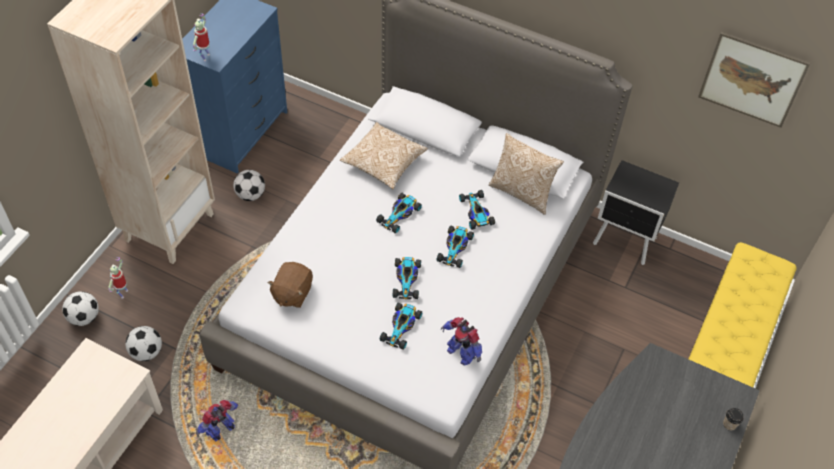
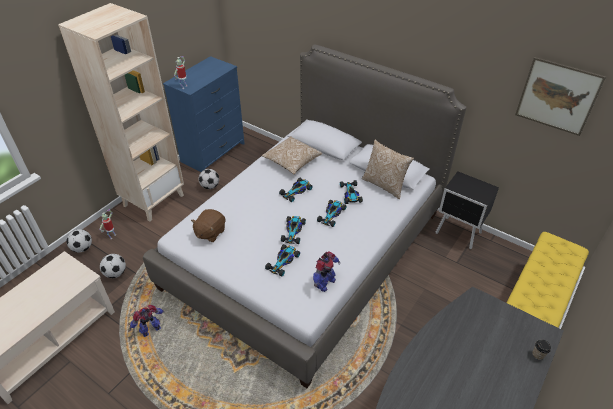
camera: 10 degrees right, 10 degrees down
toy robot [441,317,482,366] -> toy robot turned 105 degrees counterclockwise [313,251,340,292]

